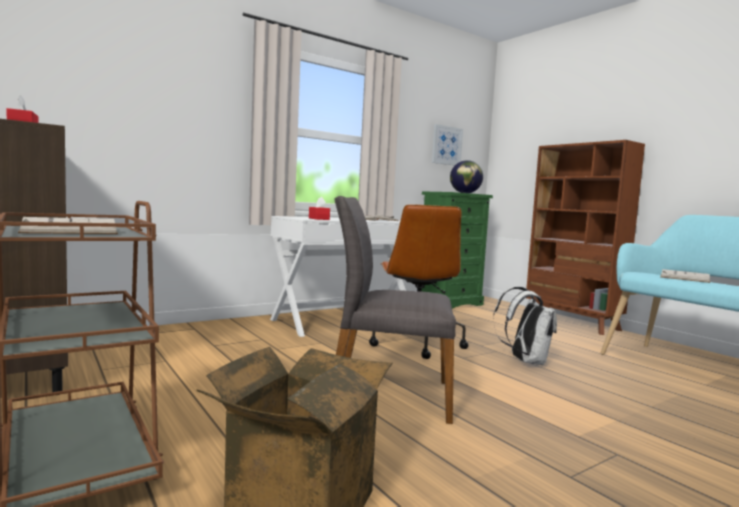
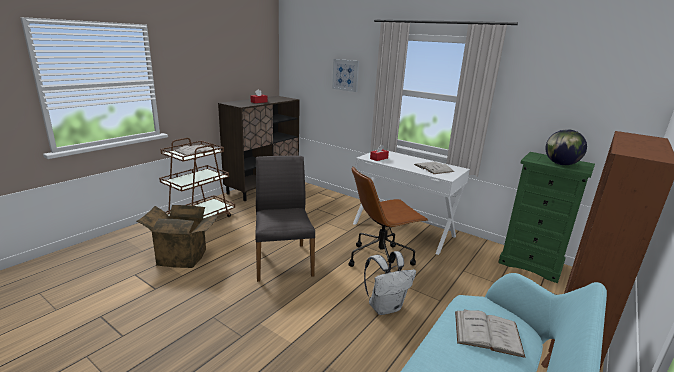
camera: 70 degrees right, 15 degrees up
picture [432,124,463,165] -> picture moved to [332,59,359,92]

